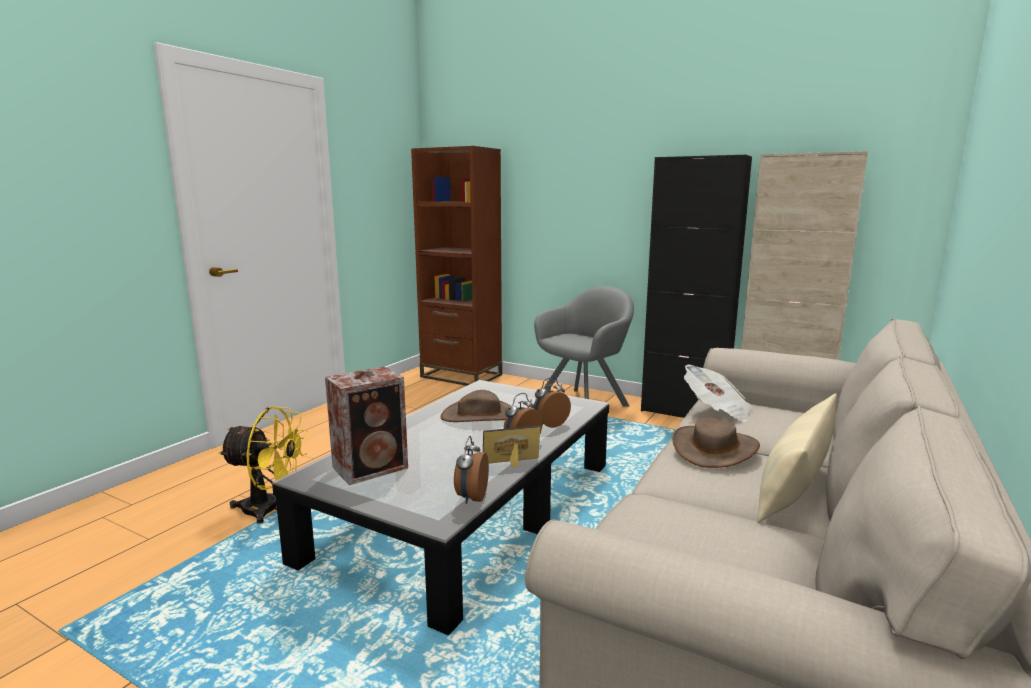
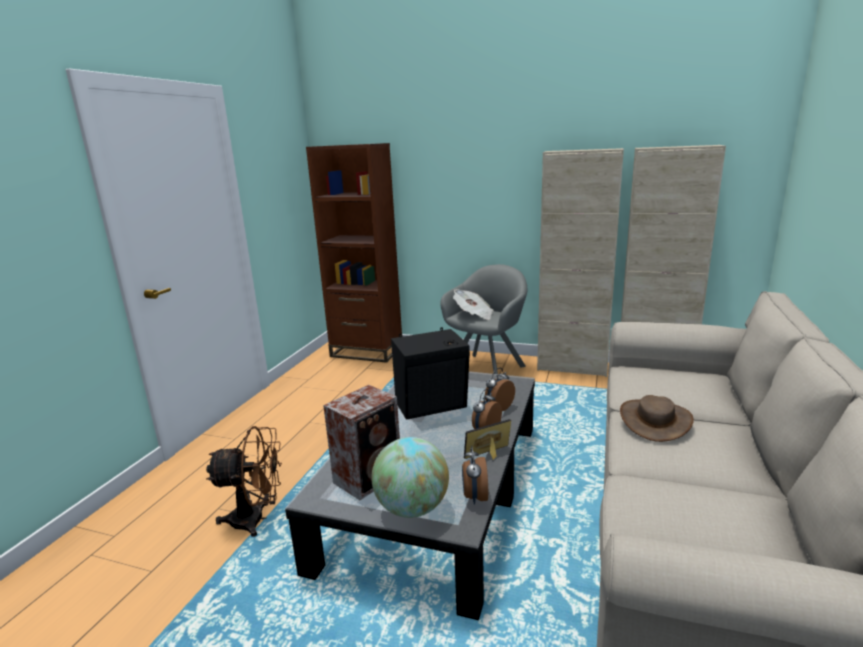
camera: 10 degrees left, 5 degrees up
yellow fan [218,406,307,524] -> brown fan [206,426,282,537]
brown hat [441,390,511,422] -> black speaker [391,327,470,420]
black cabinet [641,154,752,418] -> beige cabinet [537,148,624,377]
newspaper [684,365,751,422] -> newspaper moved to [453,289,493,320]
beige pillow [757,393,837,523] -> none
none -> globe [371,437,449,518]

